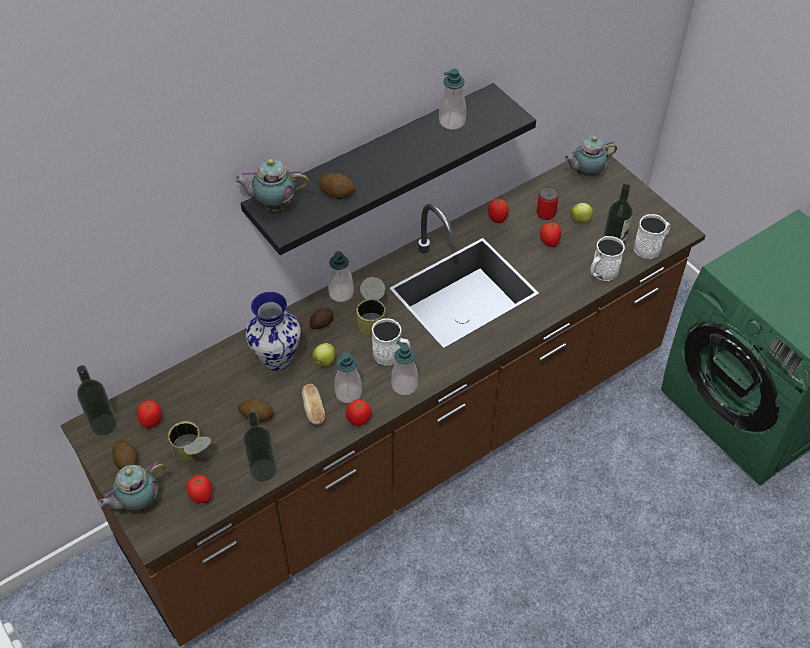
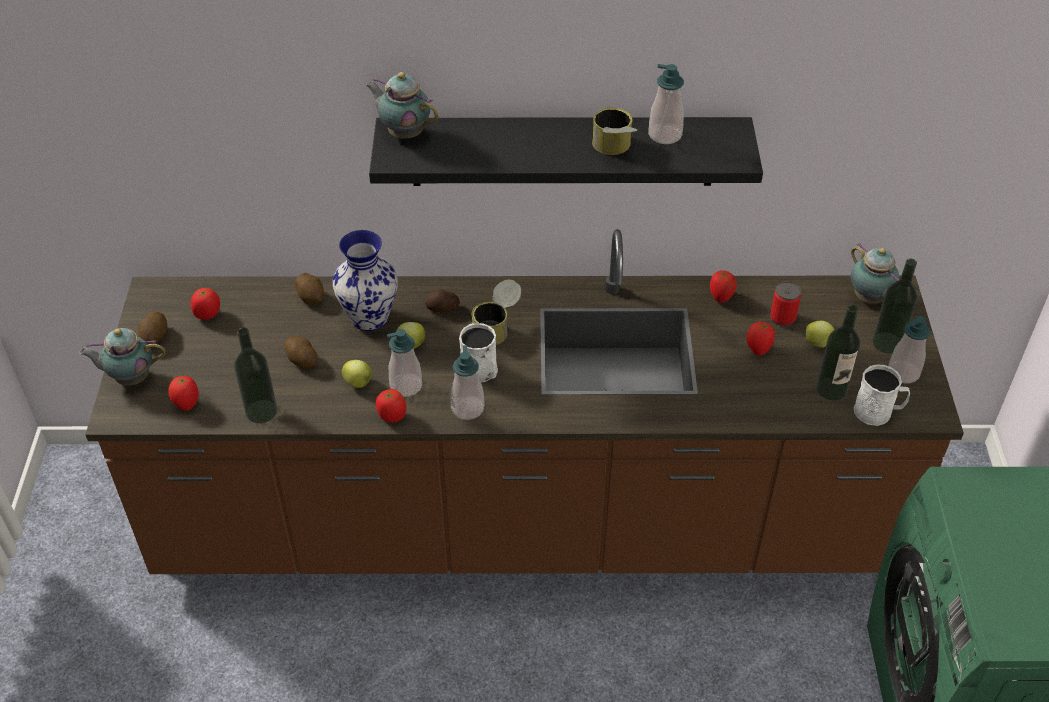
camera: 35 degrees right, 5 degrees down
bottle [77,365,117,435] -> bottle moved to [872,259,917,354]
can [168,421,211,461] -> can moved to [592,107,638,155]
bread [302,384,325,425] -> apple [342,360,372,388]
potato [319,173,355,199] -> potato moved to [295,273,324,304]
soap dispenser [328,251,354,302] -> soap dispenser moved to [888,316,930,384]
teapot [564,136,617,178] -> teapot turned 135 degrees counterclockwise [851,244,899,304]
white mug [590,236,625,281] -> none

